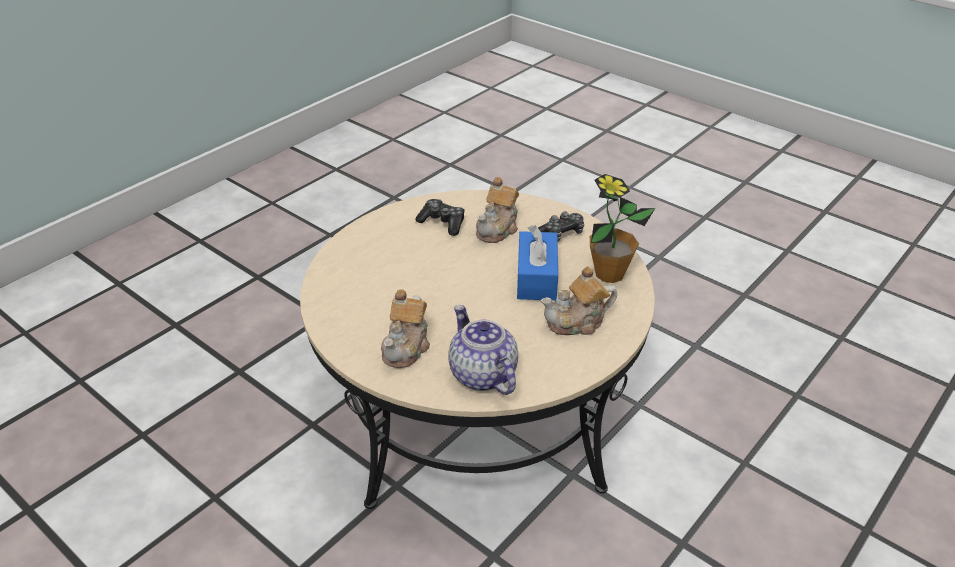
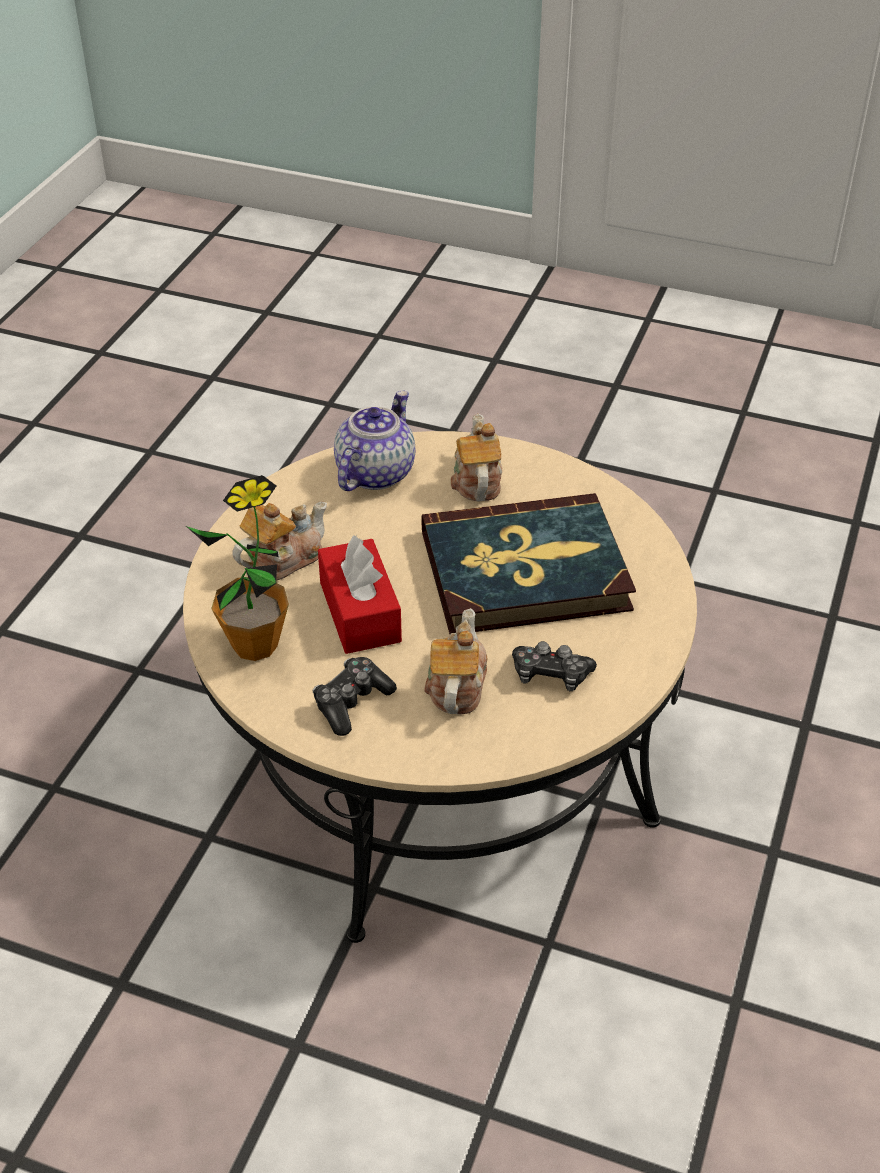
camera: 160 degrees right, 5 degrees up
teapot [449,305,518,395] -> teapot turned 105 degrees counterclockwise [334,391,415,491]
blue tissue box [517,225,558,301] -> red tissue box [318,535,402,654]
none -> book [421,493,636,634]

